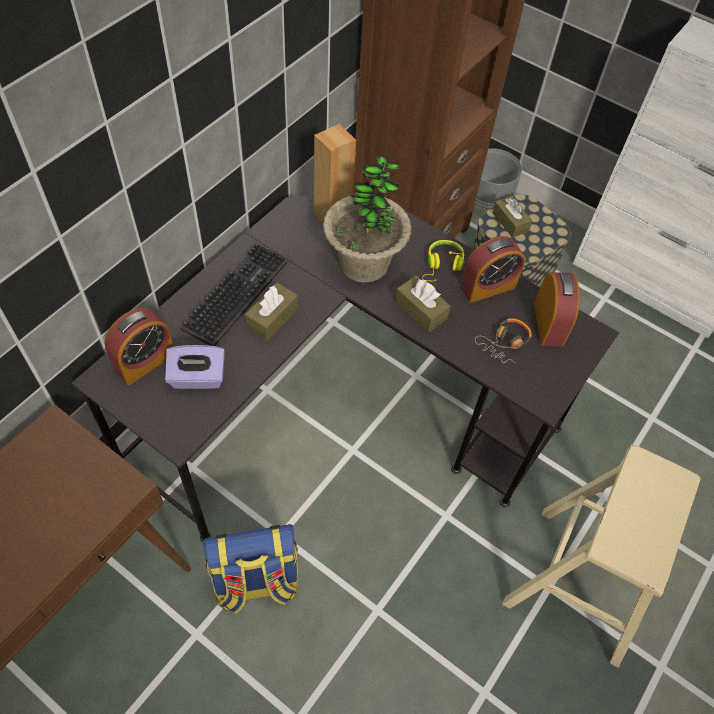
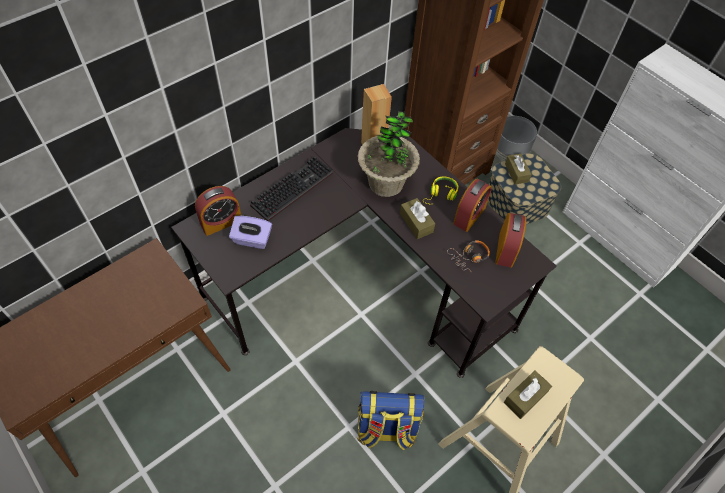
camera: 15 degrees right, 0 degrees up
backpack [203,524,300,614] -> backpack moved to [357,391,425,450]
brown tissue box [245,283,298,341] -> brown tissue box moved to [504,370,552,419]
alarm clock [460,236,525,303] -> alarm clock turned 45 degrees counterclockwise [453,179,492,232]

